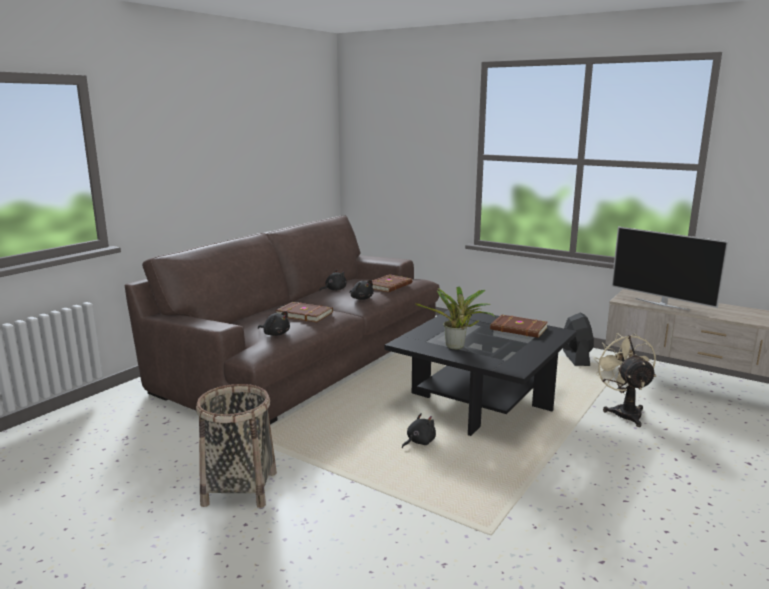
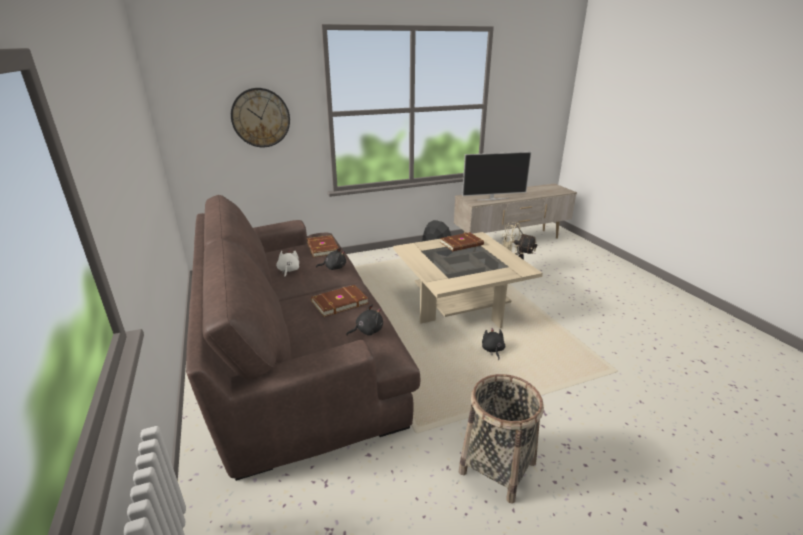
camera: 55 degrees left, 10 degrees up
black plush toy [319,270,347,291] -> white plush toy [276,250,299,277]
black coffee table [384,310,577,436] -> beige coffee table [393,232,543,328]
potted plant [415,287,494,350] -> none
none -> wall clock [231,88,290,147]

